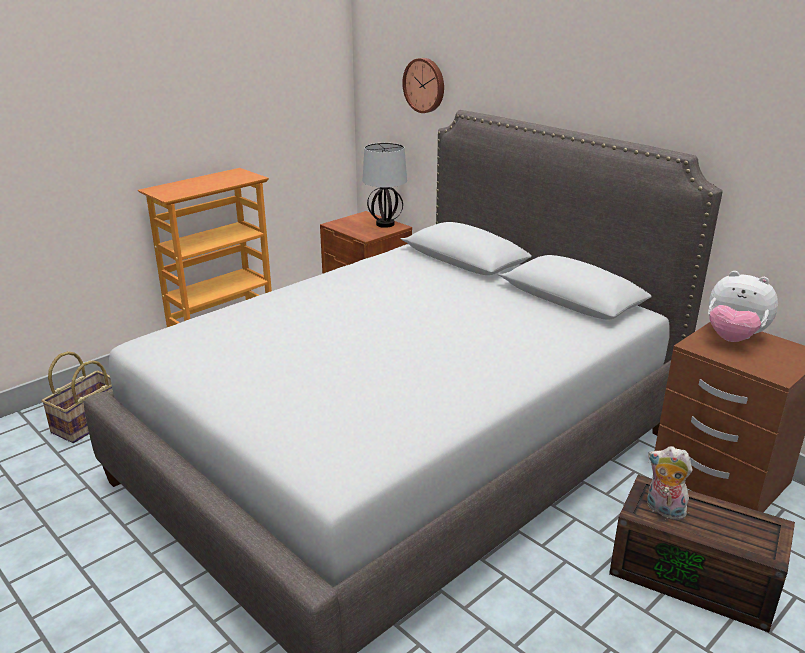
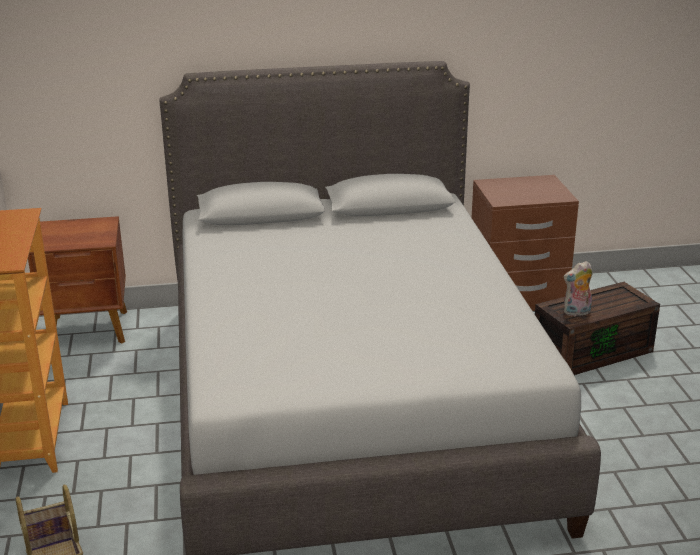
camera: 55 degrees left, 0 degrees up
table lamp [362,143,407,228] -> none
wall clock [402,58,444,113] -> none
plush toy [708,271,778,342] -> none

